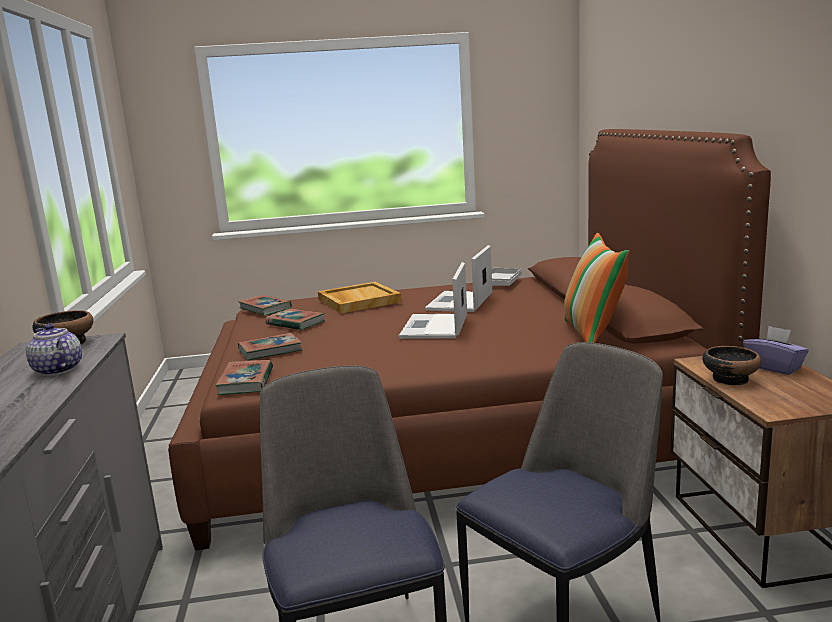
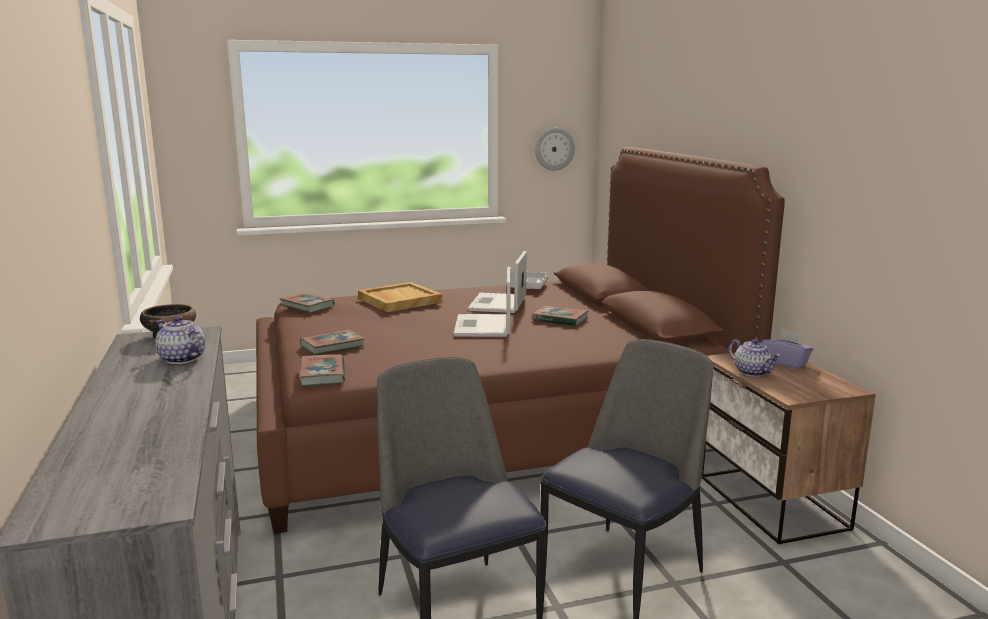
camera: 10 degrees left, 0 degrees up
book [265,308,325,330] -> book moved to [532,306,589,326]
pillow [564,233,629,343] -> none
bowl [702,346,761,385] -> teapot [728,339,781,377]
none -> wall clock [535,128,575,171]

